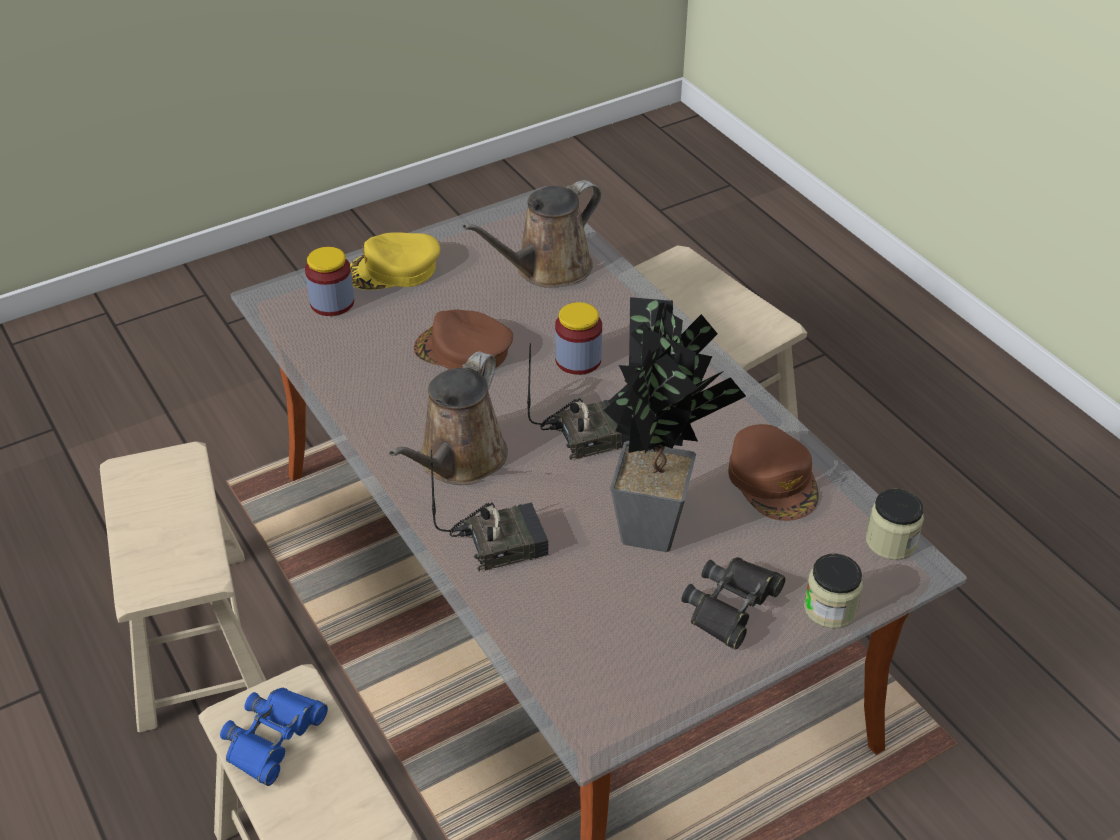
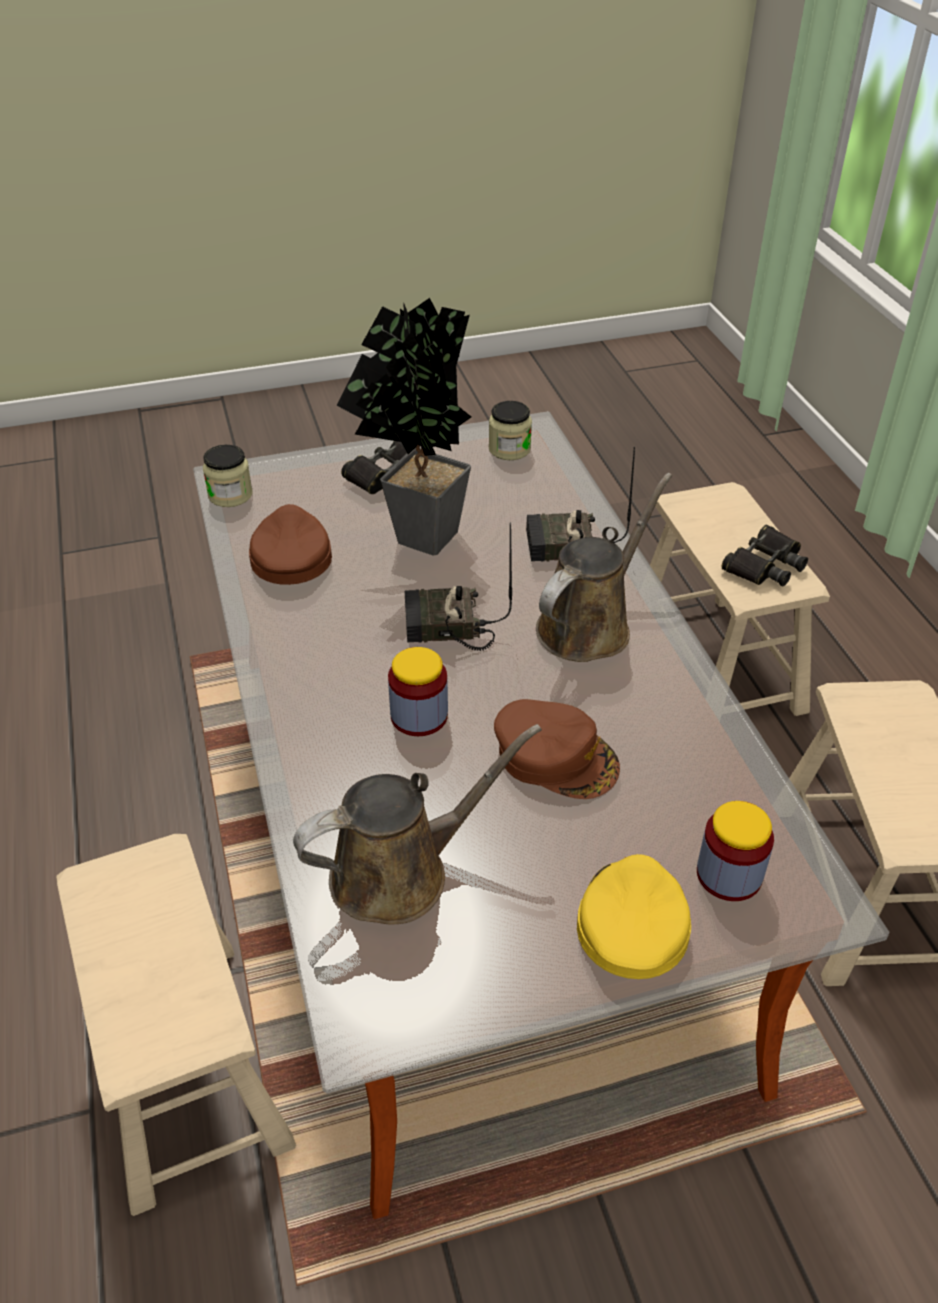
camera: 165 degrees left, 0 degrees up
blue binoculars [220,688,328,786] -> black binoculars [722,525,808,587]
yellow cap [350,232,440,290] -> yellow cap turned 75 degrees counterclockwise [577,854,691,979]
jar [804,554,863,628] -> jar moved to [489,401,532,460]

